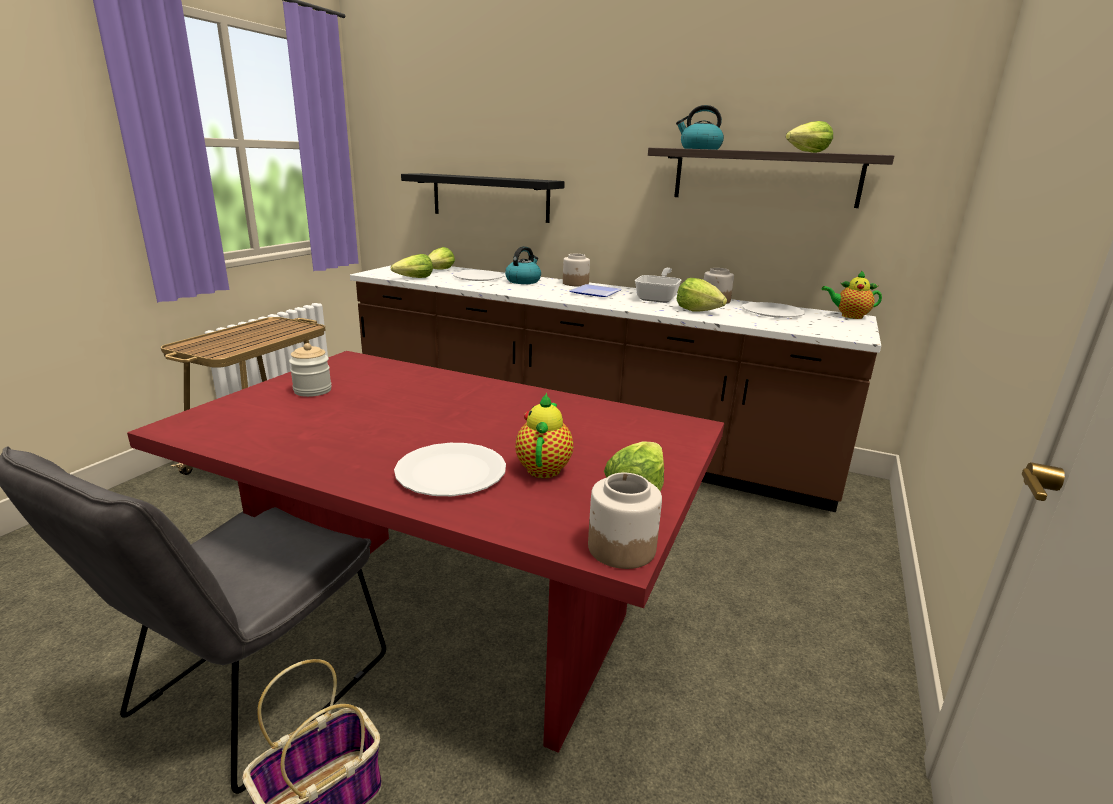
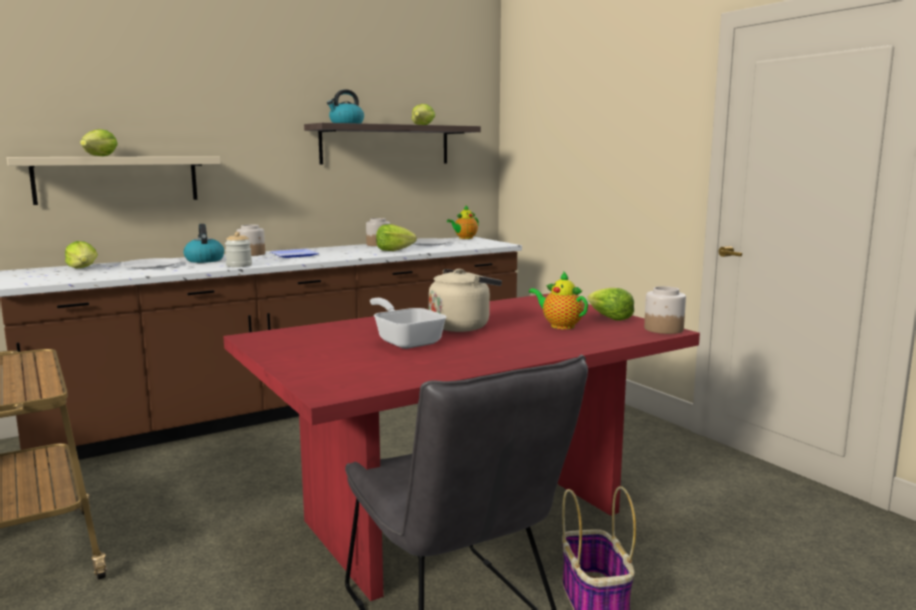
camera: 55 degrees left, 10 degrees down
jar [289,343,332,397] -> jar moved to [225,232,252,267]
lettuce [391,254,433,278] -> lettuce moved to [80,129,118,156]
white plate [394,443,506,496] -> none
black shelf [401,173,565,223] -> beige shelf [7,156,221,205]
frying pan [635,268,682,303] -> frying pan moved to [370,298,446,349]
none -> beige kettle [429,269,502,332]

